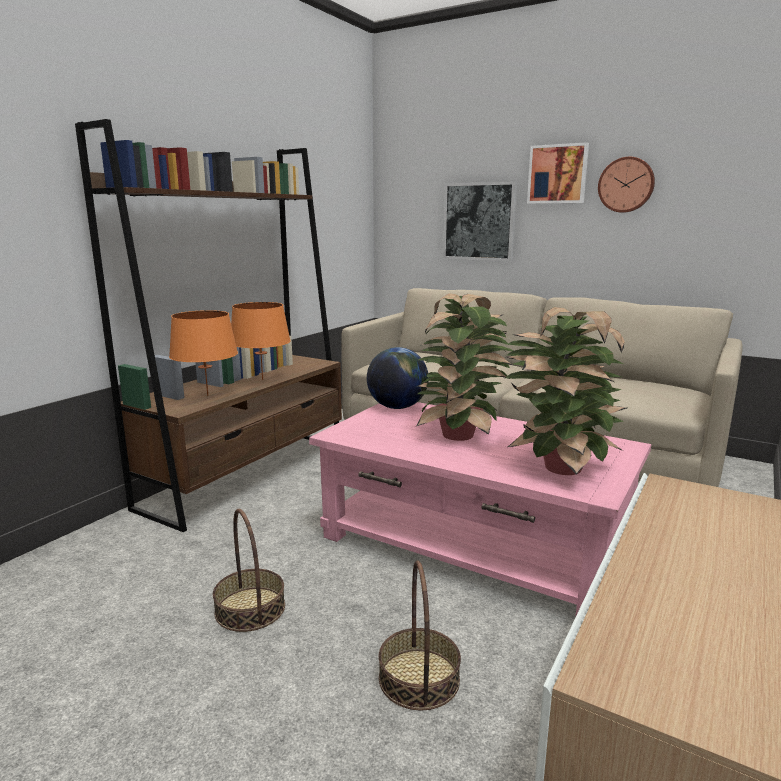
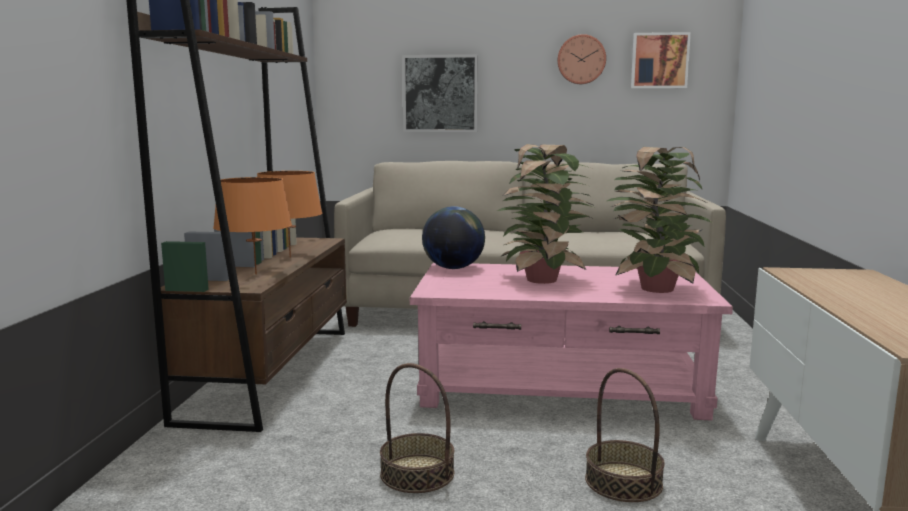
camera: 25 degrees left, 5 degrees down
picture [527,142,589,204] -> picture moved to [631,32,691,89]

